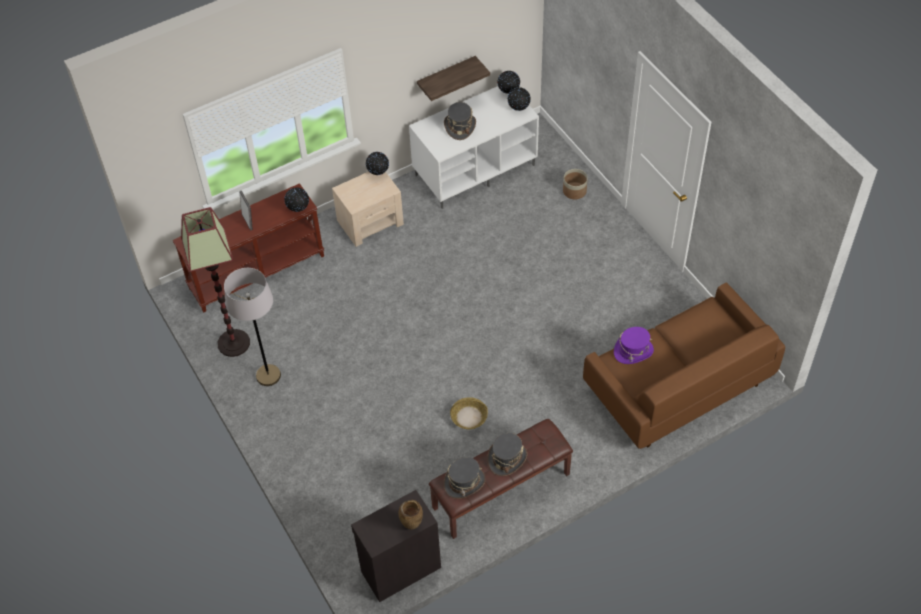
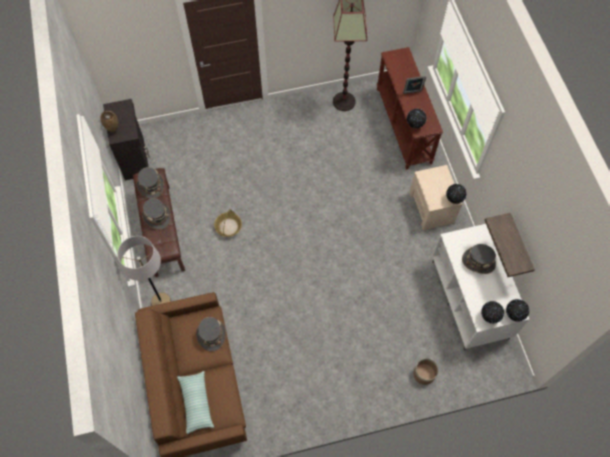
camera: 105 degrees right, 10 degrees up
grey floor lamp [224,268,281,386] -> grey floor lamp moved to [117,236,171,306]
purple hat [614,327,654,364] -> grey hat [196,317,226,352]
none -> pillow [177,371,214,434]

